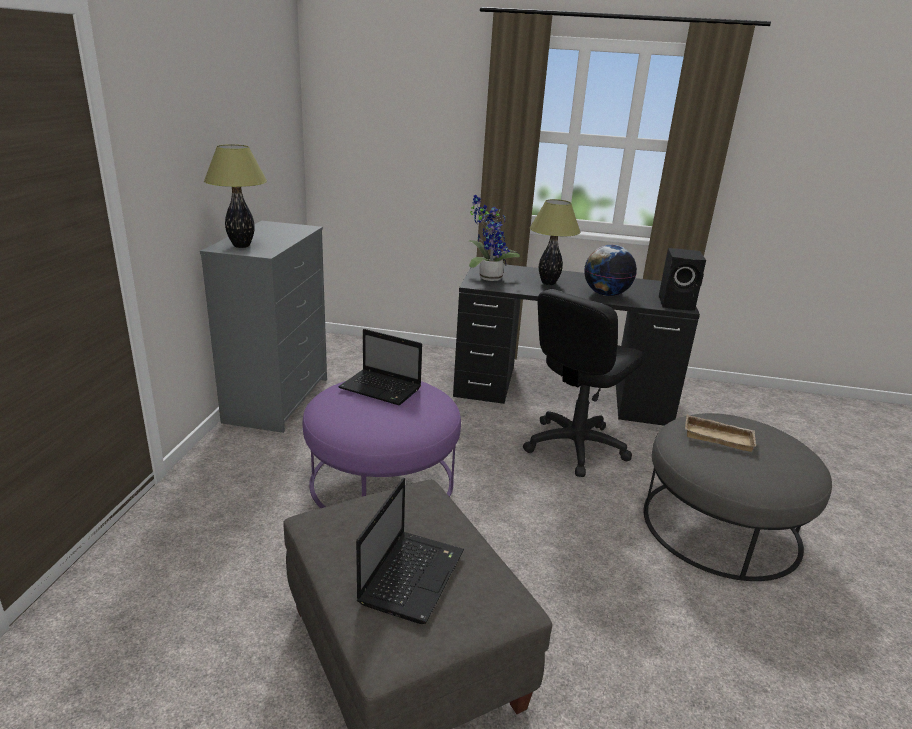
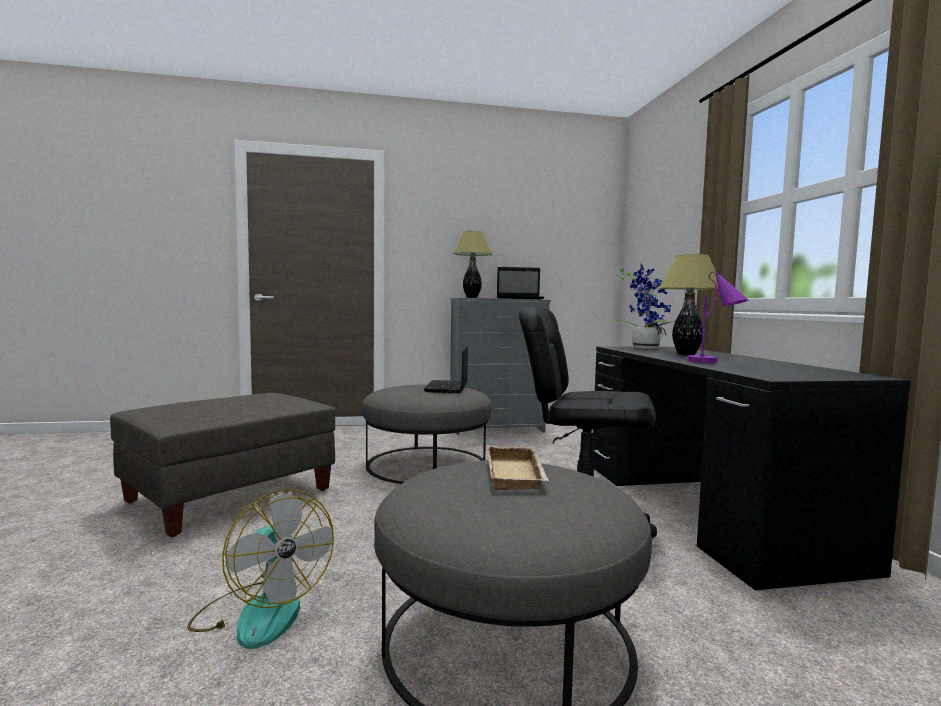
camera: 70 degrees right, 20 degrees down
purple ottoman [302,381,461,508] -> grey ottoman [362,384,492,484]
laptop [356,478,464,624] -> laptop moved to [497,267,544,299]
globe [584,245,637,296] -> purple table lamp [687,271,748,363]
black speaker [659,248,706,311] -> none
none -> fan [187,489,334,649]

